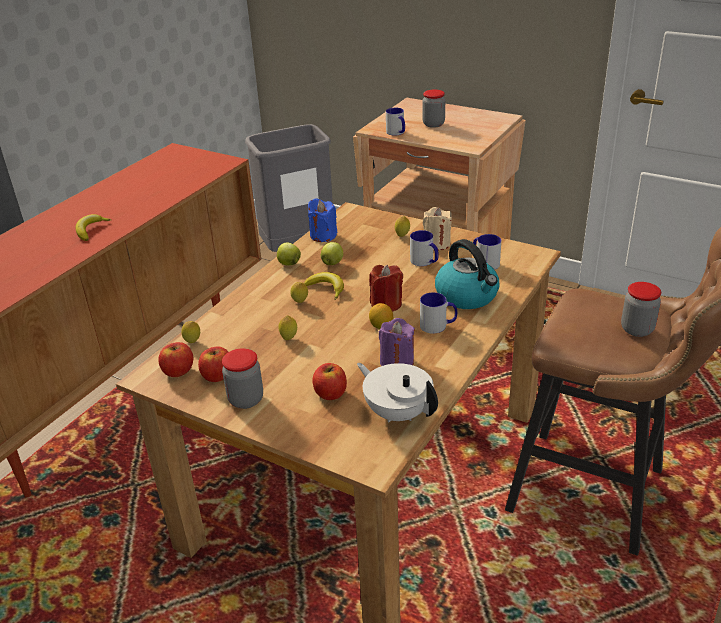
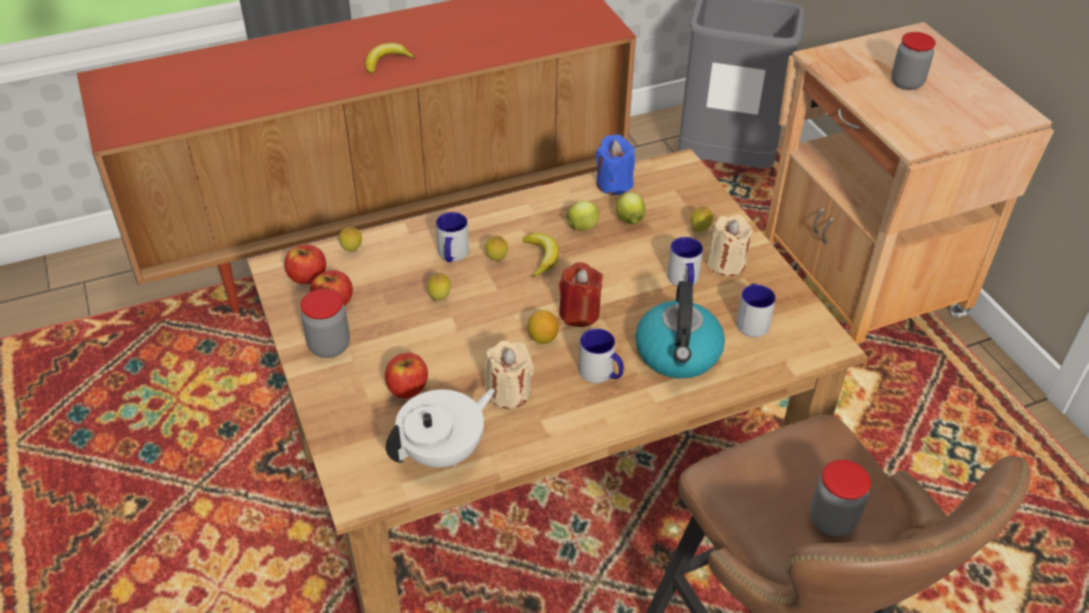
camera: 35 degrees right, 10 degrees up
apple [277,242,301,265] -> apple moved to [616,192,646,224]
white teapot [357,363,438,422] -> white teapot turned 60 degrees clockwise [386,389,495,468]
purple candle [379,318,415,366] -> beige candle [485,340,534,408]
mug [386,108,405,136] -> mug moved to [436,212,469,262]

